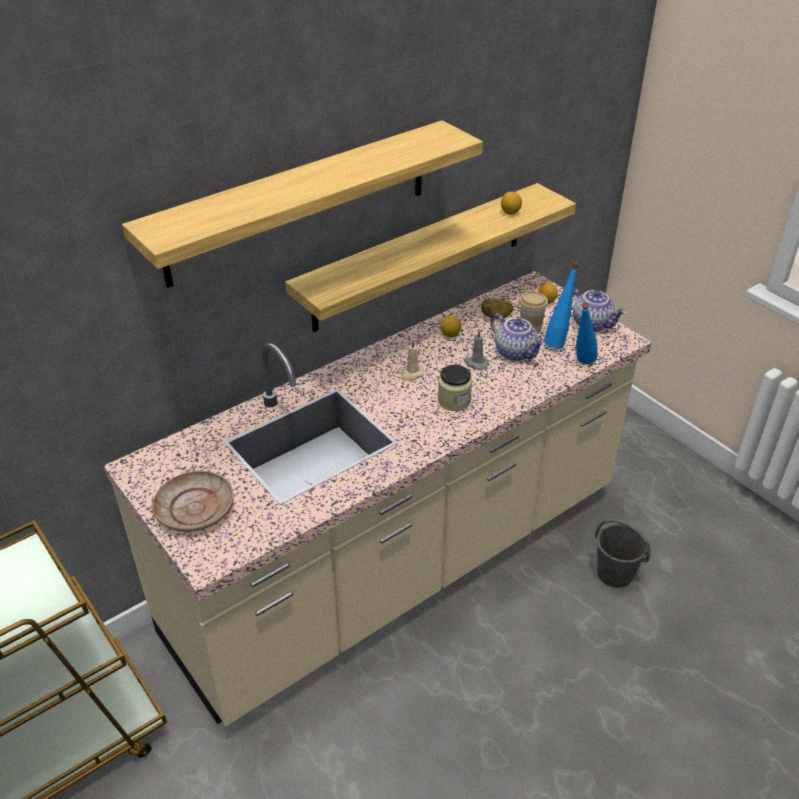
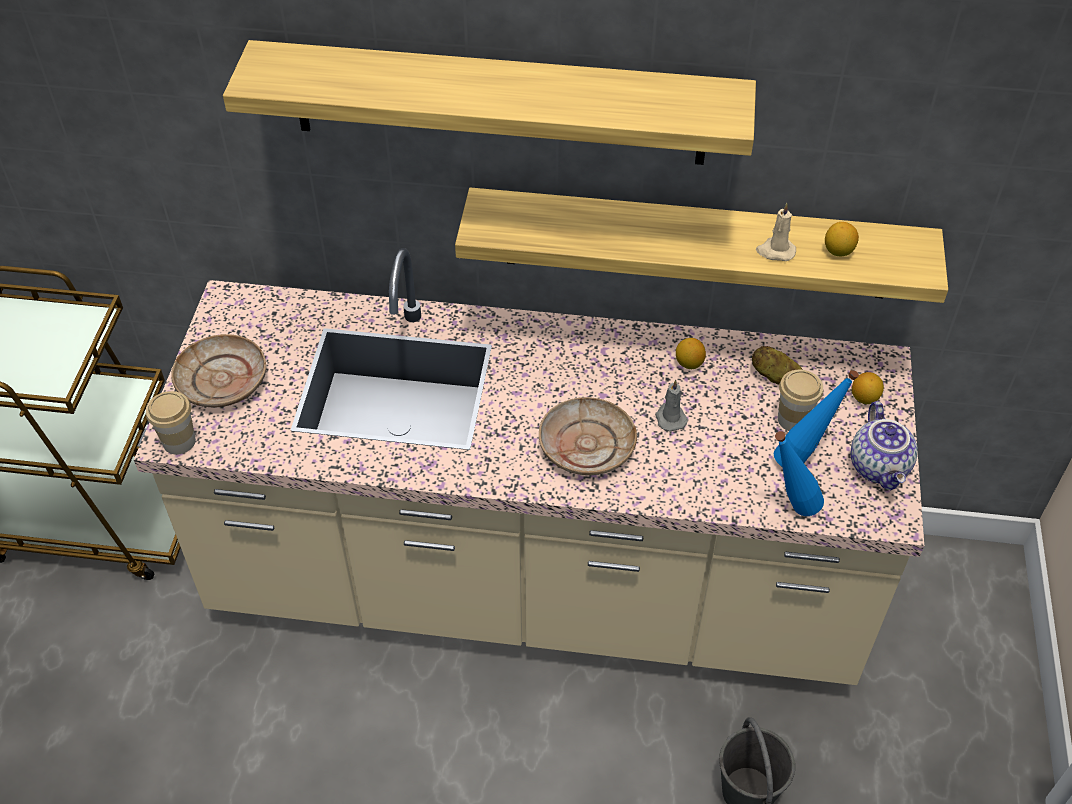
camera: 45 degrees right, 10 degrees up
beige candle [401,340,425,381] -> beige candle moved to [756,203,796,261]
jar [438,365,472,411] -> beige plate [539,397,637,475]
teapot [490,313,545,361] -> none
none -> cup [146,391,196,455]

